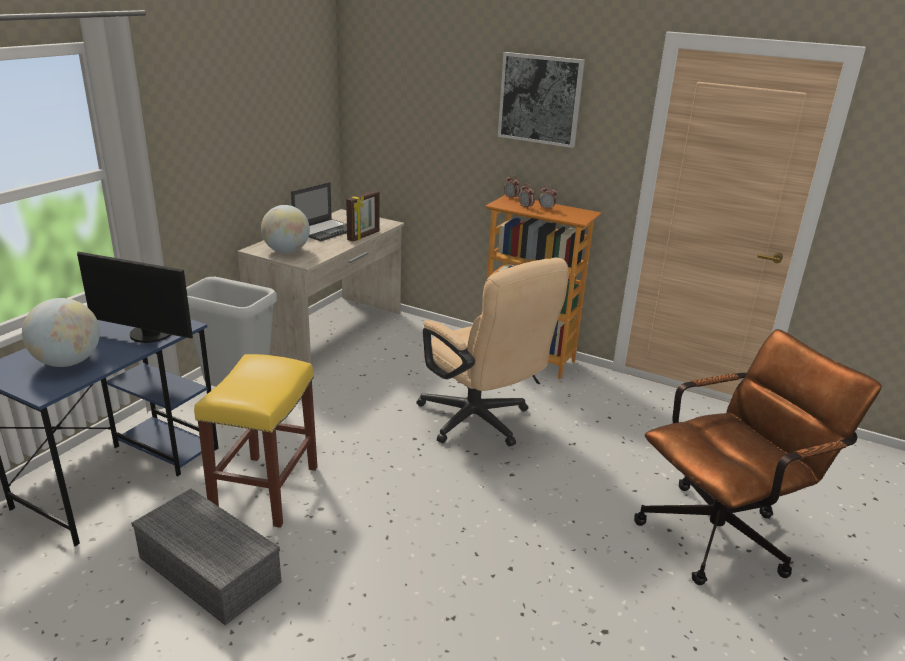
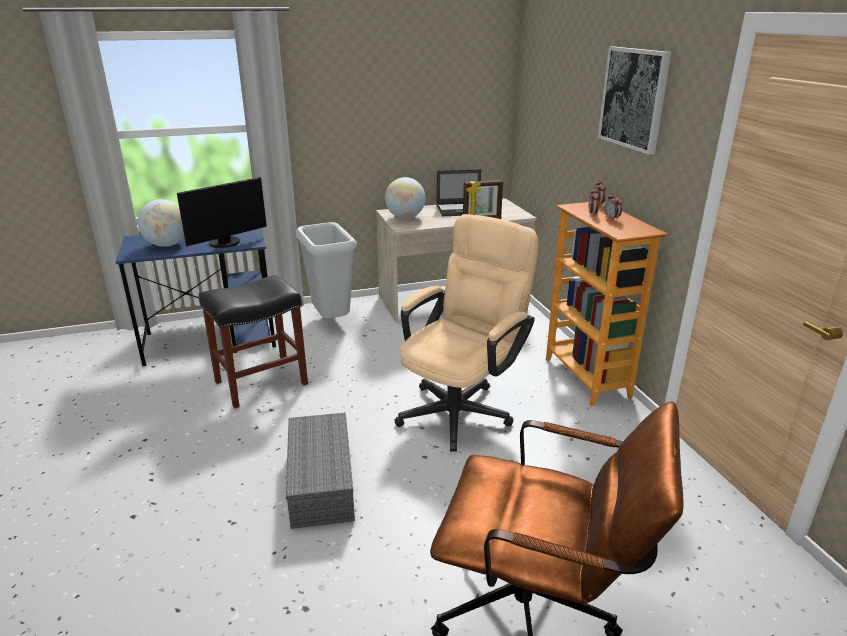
camera: 45 degrees right, 0 degrees up
monitor [77,252,193,343] -> monitor turned 105 degrees counterclockwise [177,177,267,248]
grey storage box [131,489,282,625] -> grey storage box moved to [286,412,355,529]
yellow stool [194,354,317,528] -> black stool [199,275,308,408]
beige office chair [416,258,569,446] -> beige office chair turned 150 degrees counterclockwise [394,214,538,451]

